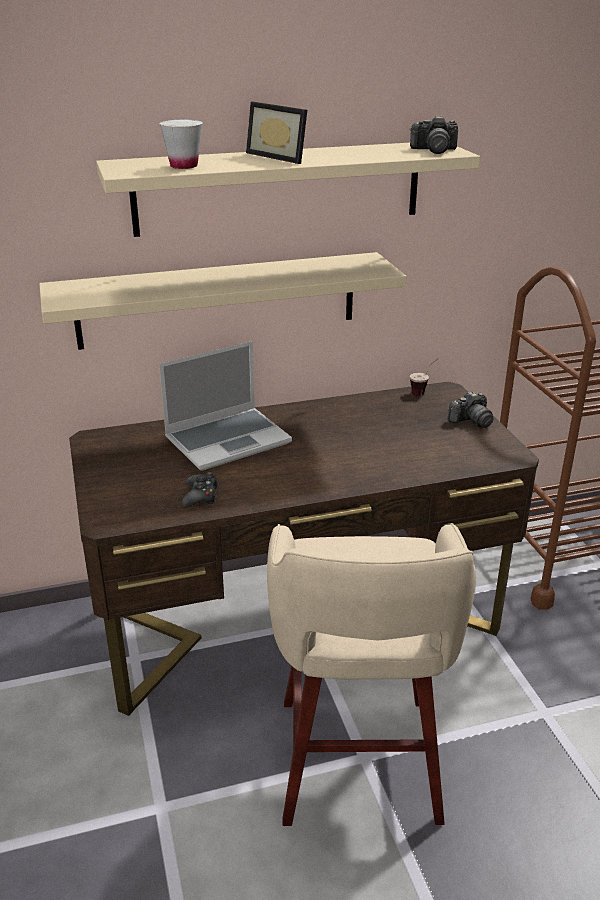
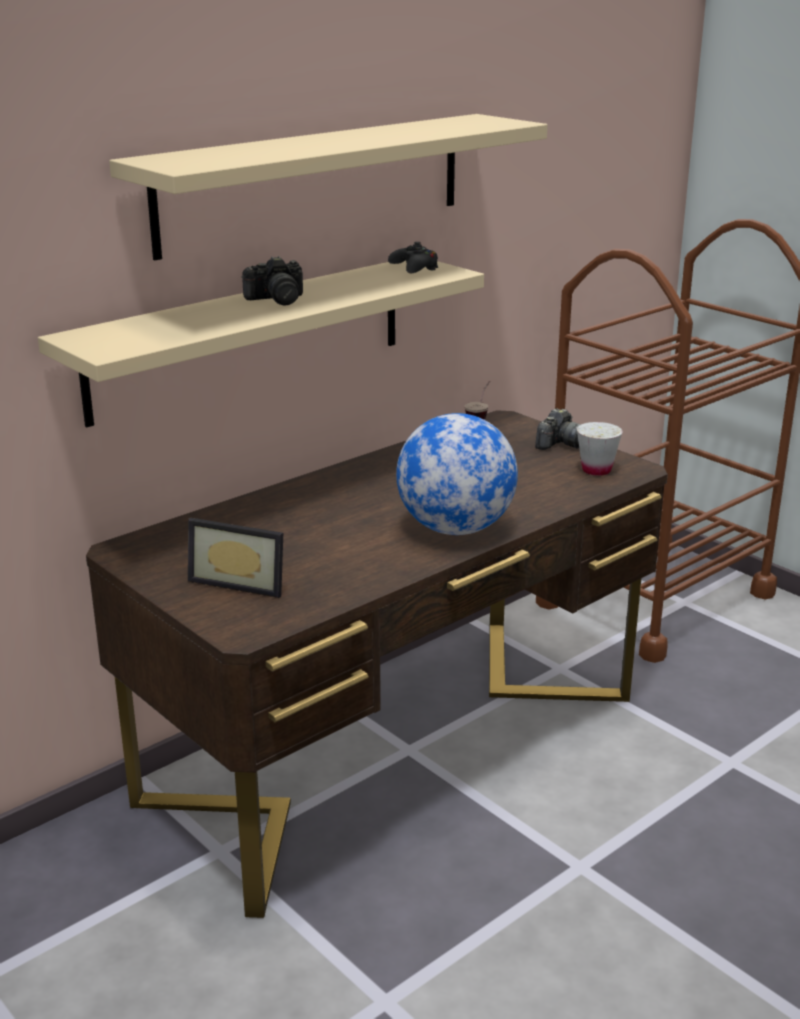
camera: 25 degrees left, 5 degrees down
white cup [159,120,203,169] -> white cup moved to [577,422,623,476]
laptop [159,341,292,471] -> none
black game controller [182,472,219,506] -> black game controller moved to [388,242,438,273]
picture frame [246,101,307,164] -> picture frame moved to [188,518,283,598]
beige stool [267,523,476,826] -> none
camera [409,115,458,154] -> camera moved to [241,256,303,306]
none -> globe [396,413,518,535]

